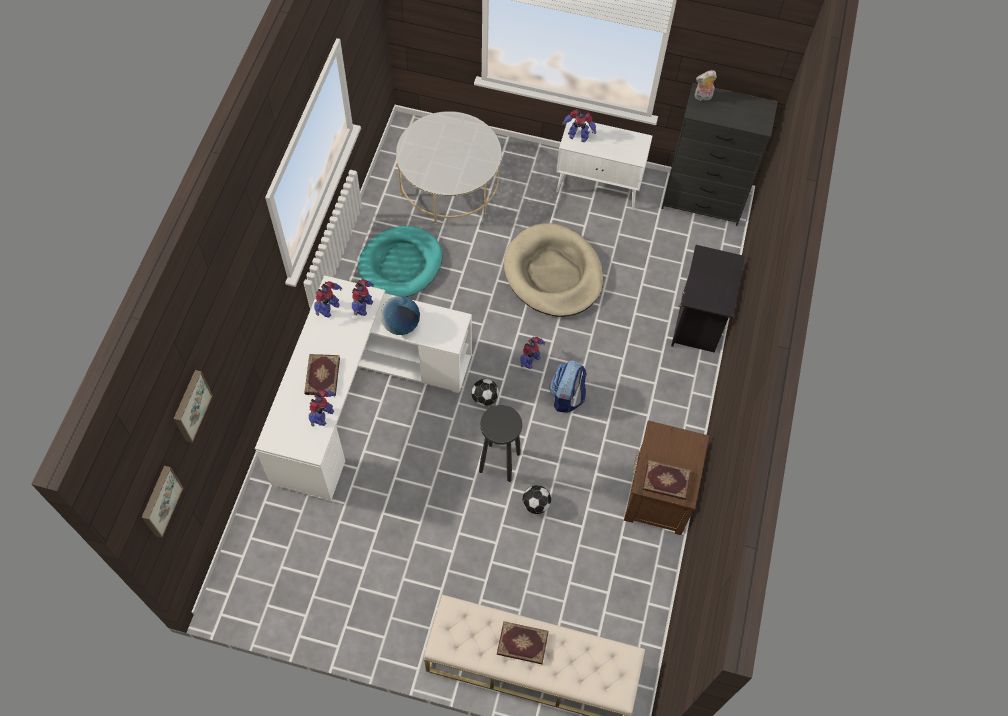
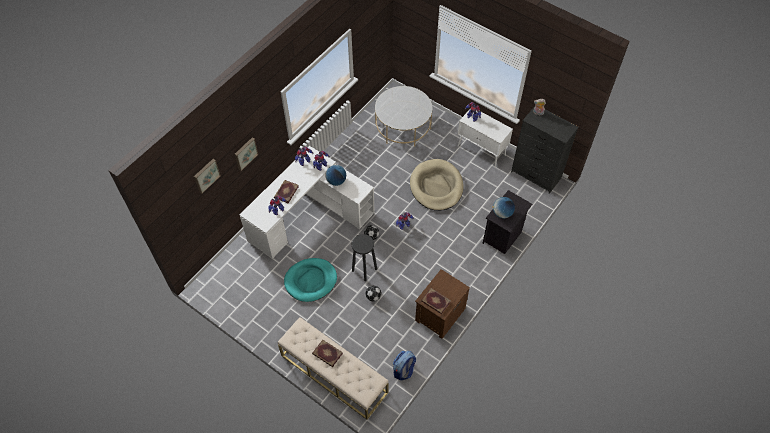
camera: 25 degrees right, 5 degrees down
picture [142,466,183,538] -> picture moved to [235,137,258,171]
turquoise dog bed [358,226,442,297] -> turquoise dog bed moved to [284,258,337,302]
backpack [549,360,587,413] -> backpack moved to [393,351,416,380]
none -> globe [493,197,515,218]

